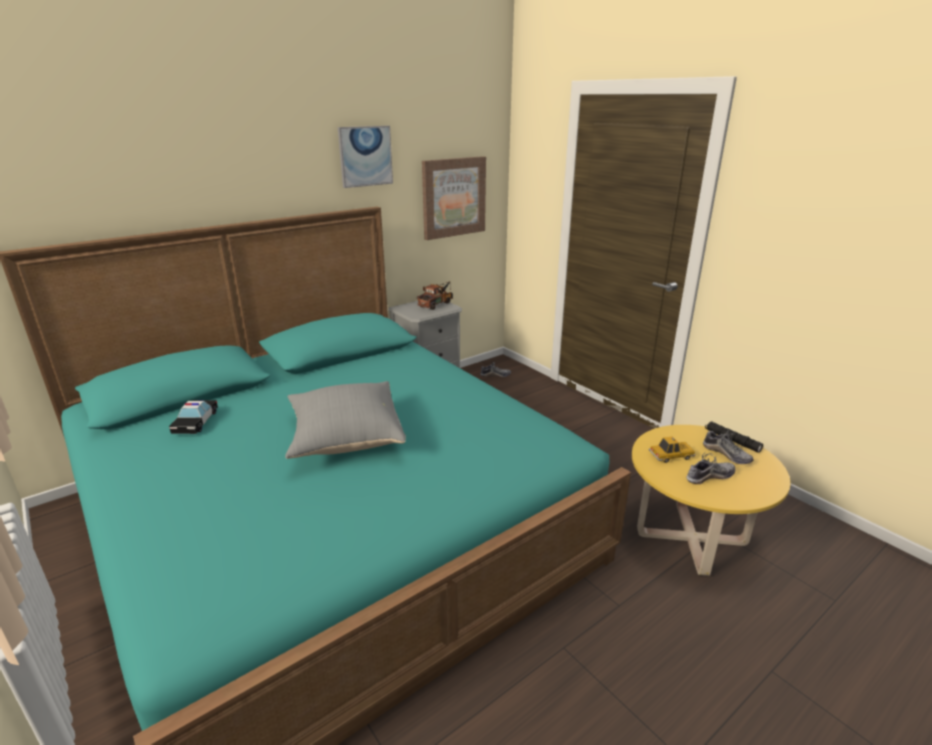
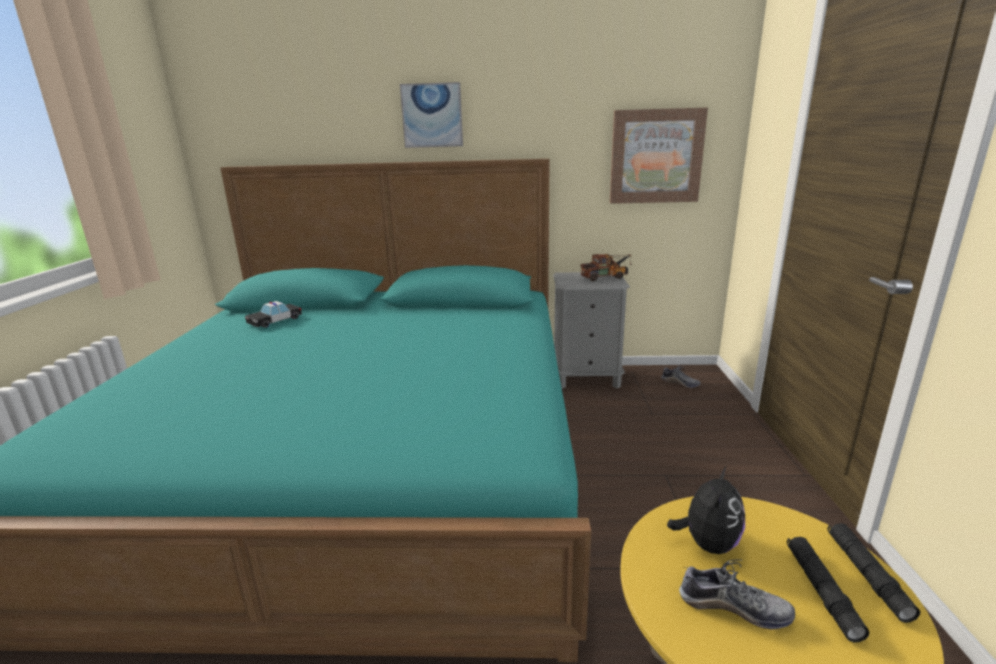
camera: 40 degrees right, 5 degrees down
grey pillow [285,381,406,459] -> none
picture [338,126,393,188] -> picture moved to [400,82,463,148]
toy car [649,437,696,463] -> plush toy [667,466,745,554]
shoe [703,429,754,464] -> black flashlight [787,537,869,642]

